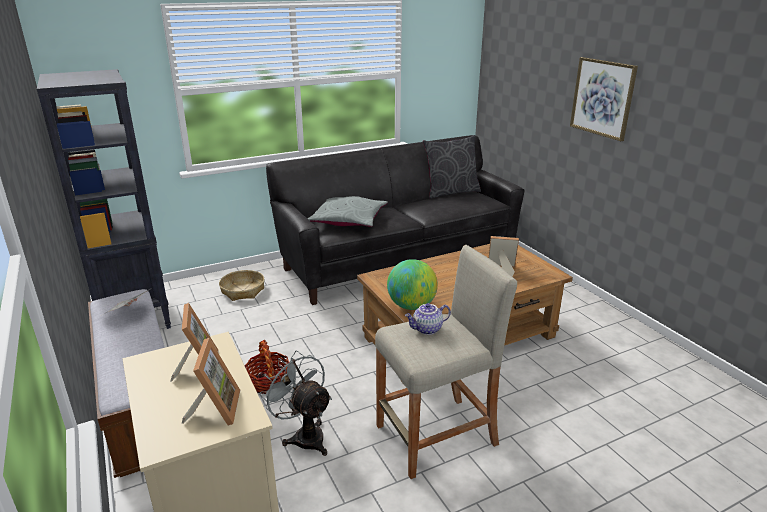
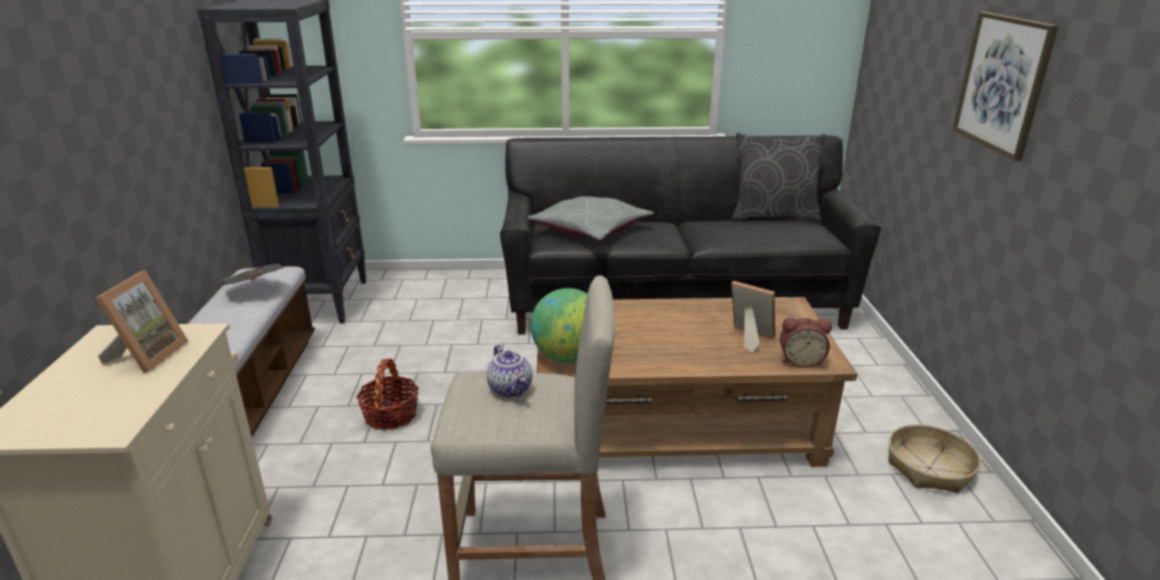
camera: 25 degrees right, 0 degrees up
picture frame [182,338,240,426] -> none
basket [219,270,265,301] -> basket moved to [888,424,981,494]
grey fan [259,350,332,456] -> none
teapot [405,303,451,335] -> teapot turned 120 degrees counterclockwise [486,345,532,398]
none -> alarm clock [780,317,832,368]

